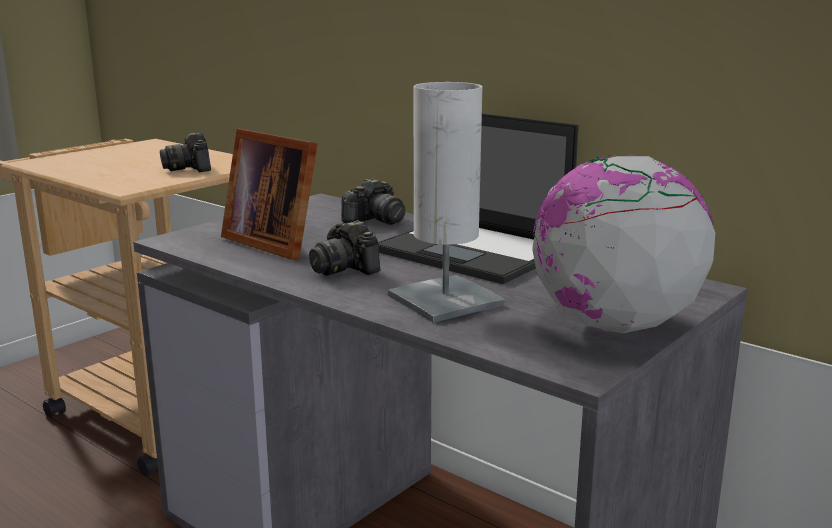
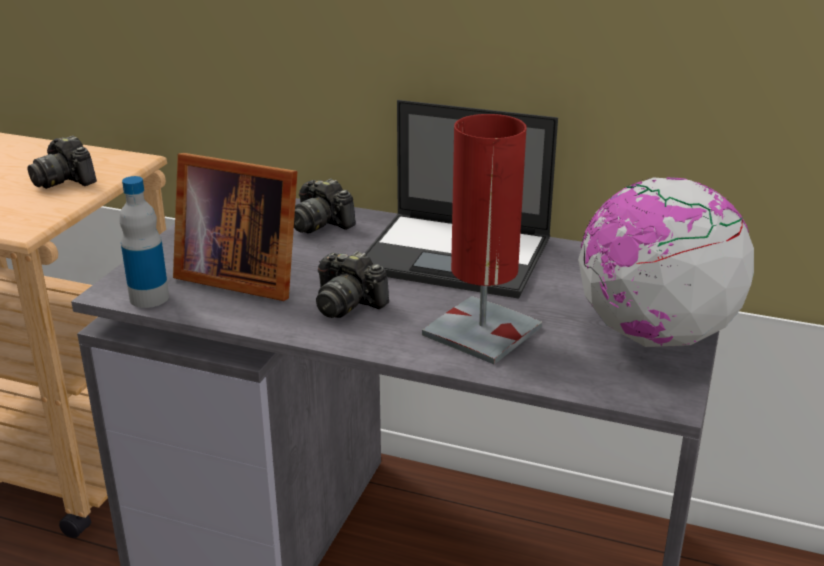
camera: 20 degrees left, 10 degrees up
camera [341,178,405,225] -> camera turned 105 degrees clockwise [294,179,356,234]
white table lamp [388,82,505,323] -> red table lamp [422,114,542,364]
none -> bottle [119,176,169,308]

